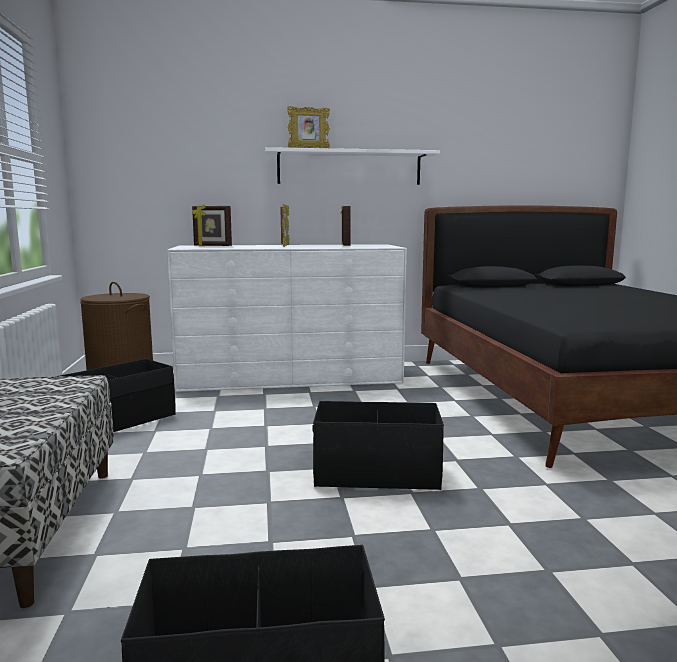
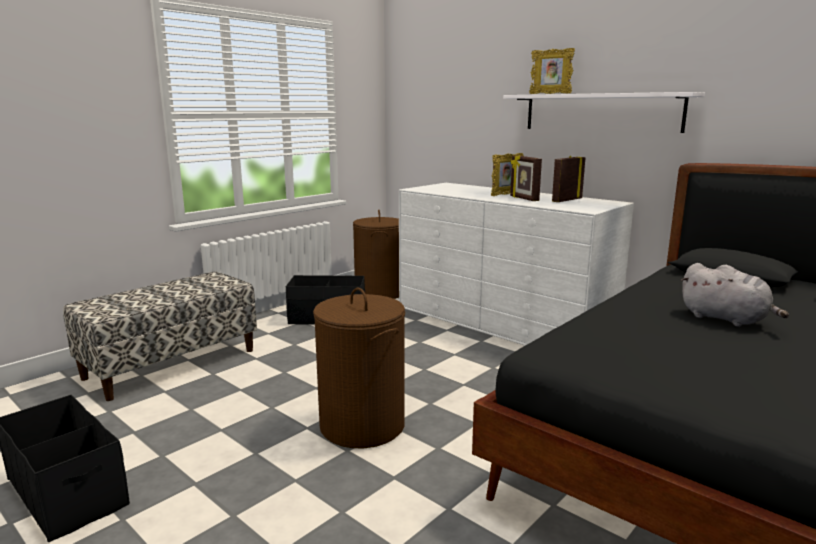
camera: 50 degrees right, 5 degrees up
picture frame [192,204,232,246] -> picture frame moved to [510,155,542,201]
black storage box [312,401,444,490] -> brown laundry basket [313,287,405,448]
none -> grey plush toy [680,263,789,327]

